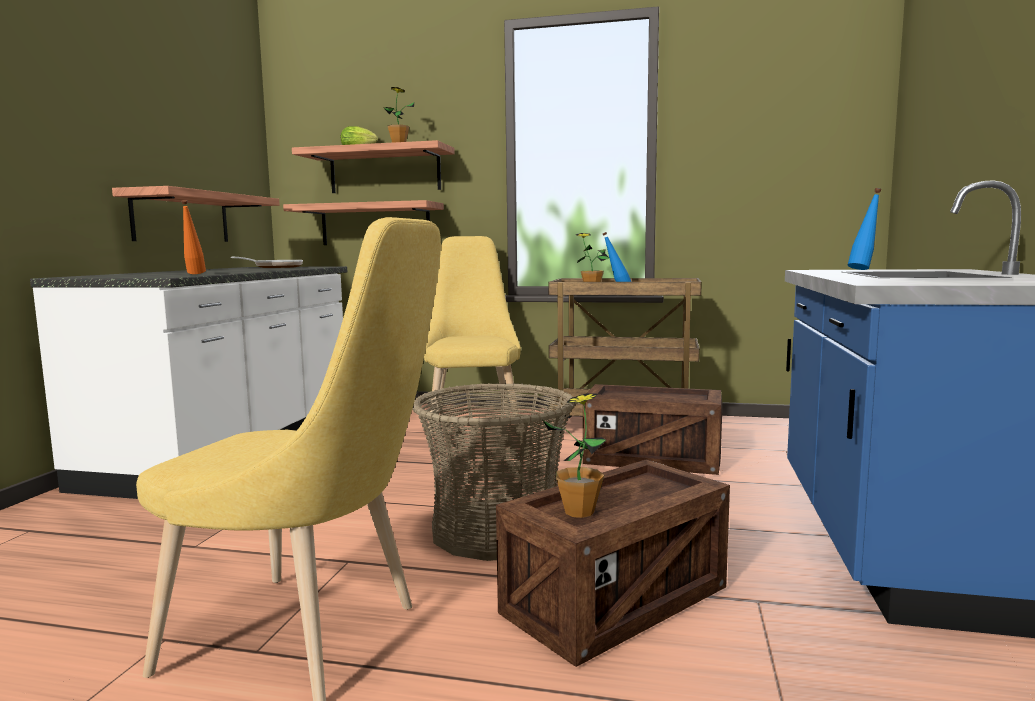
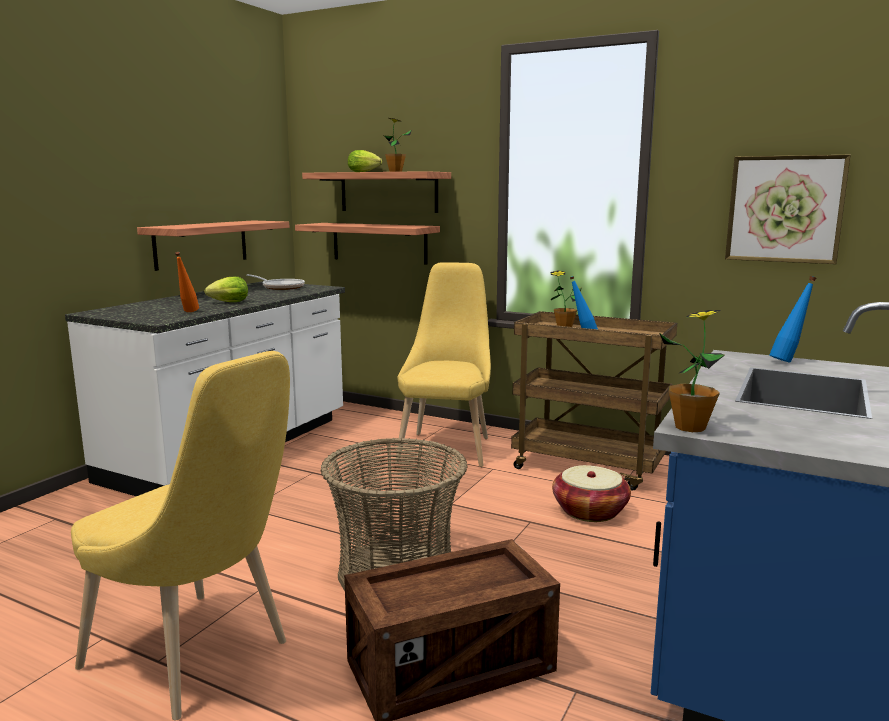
camera: 15 degrees right, 5 degrees up
potted plant [543,393,606,518] -> potted plant moved to [659,310,725,432]
crate [583,384,722,475] -> basket [552,465,631,522]
none -> lettuce [204,276,248,302]
none -> picture [725,155,851,264]

